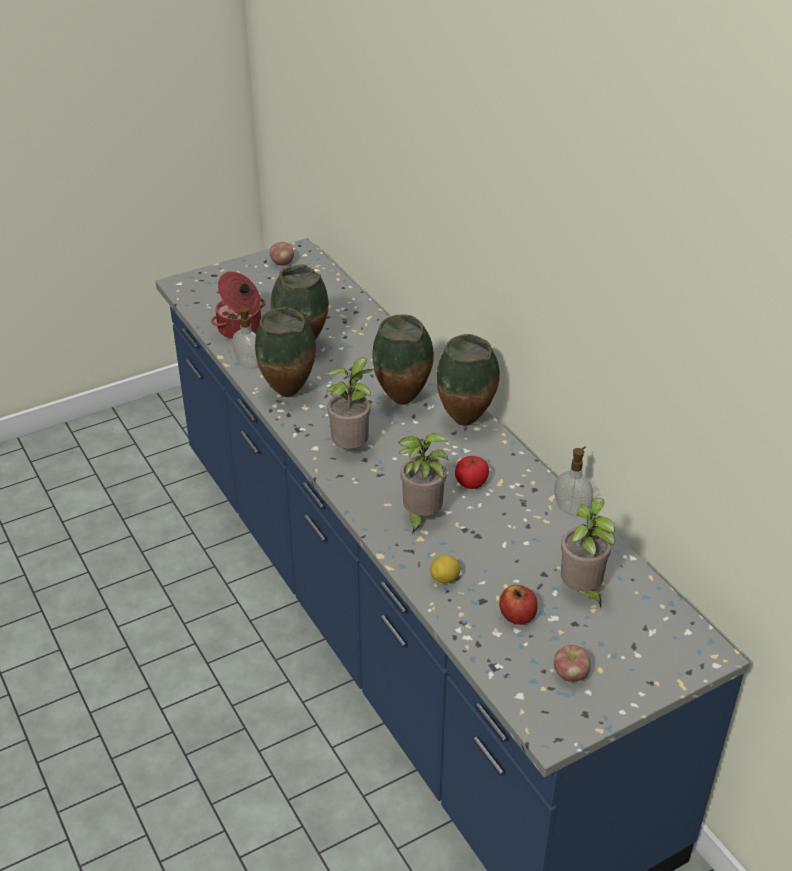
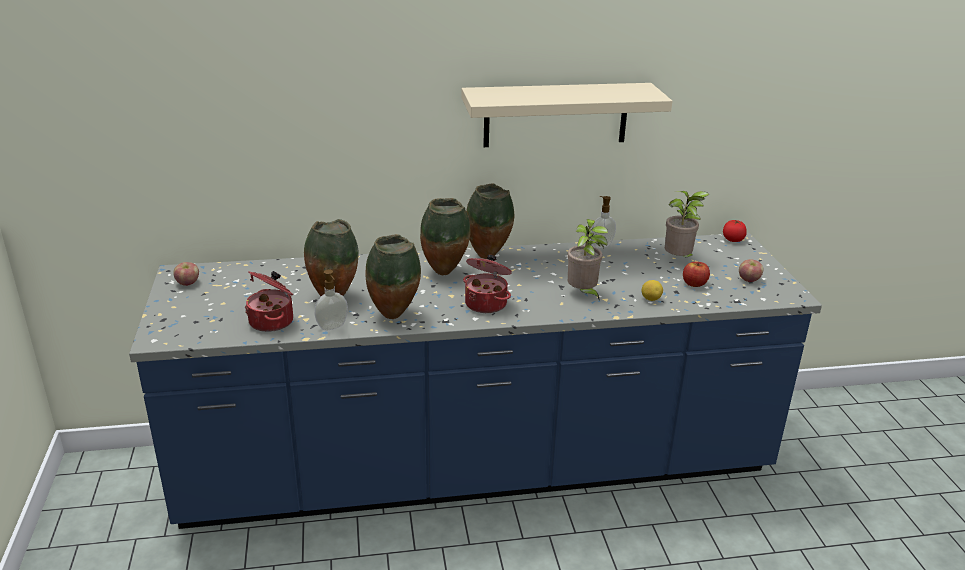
camera: 70 degrees left, 10 degrees down
potted plant [326,357,374,449] -> cooking pot [463,255,512,313]
tomato [455,456,489,489] -> tomato moved to [723,220,747,242]
none -> beige shelf [461,83,672,147]

